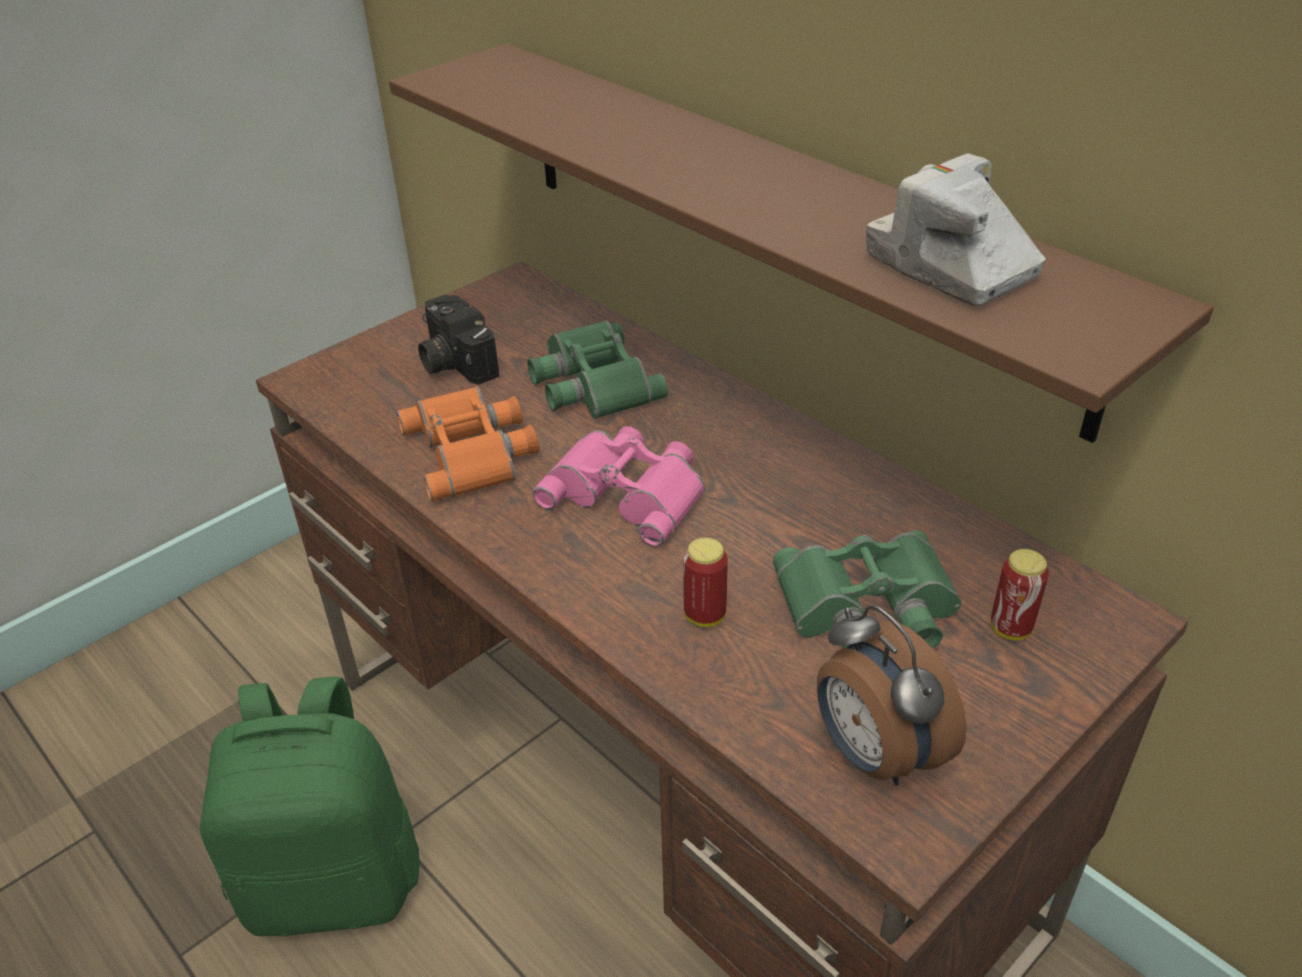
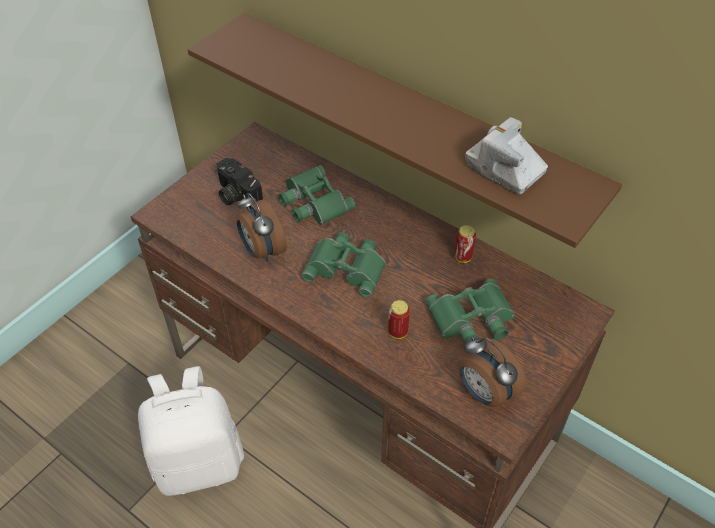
camera: 10 degrees left, 10 degrees up
green backpack [200,676,420,937] -> white backpack [138,366,244,496]
orange binoculars [397,386,539,501] -> alarm clock [237,193,287,262]
pink binoculars [532,426,705,546] -> green binoculars [301,232,386,298]
can [991,549,1049,640] -> can moved to [454,225,476,263]

